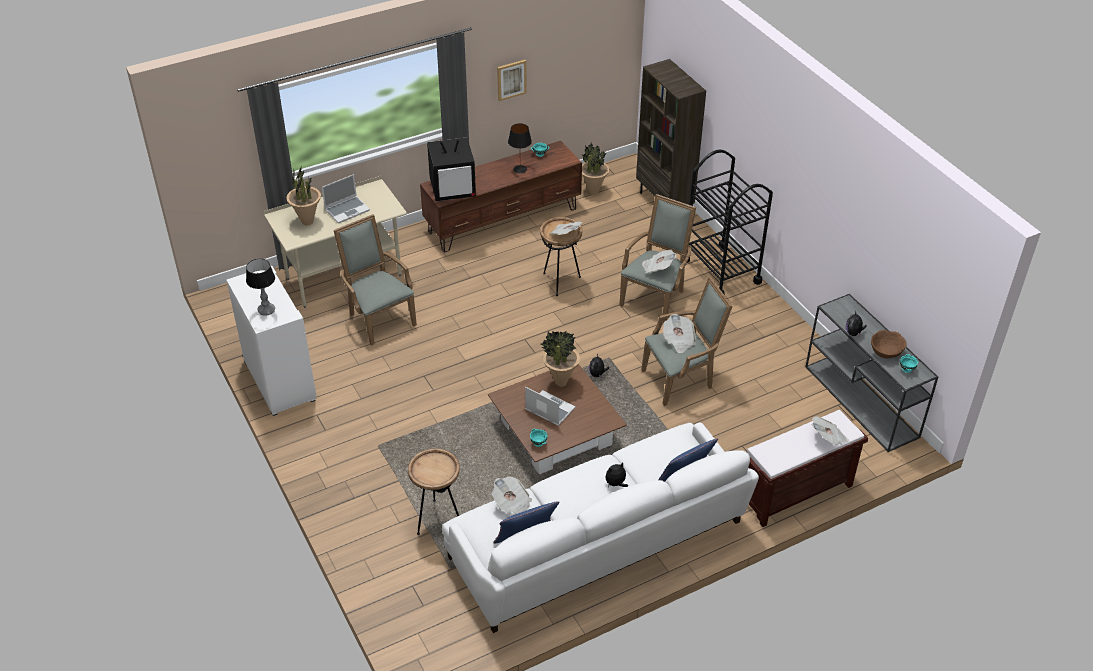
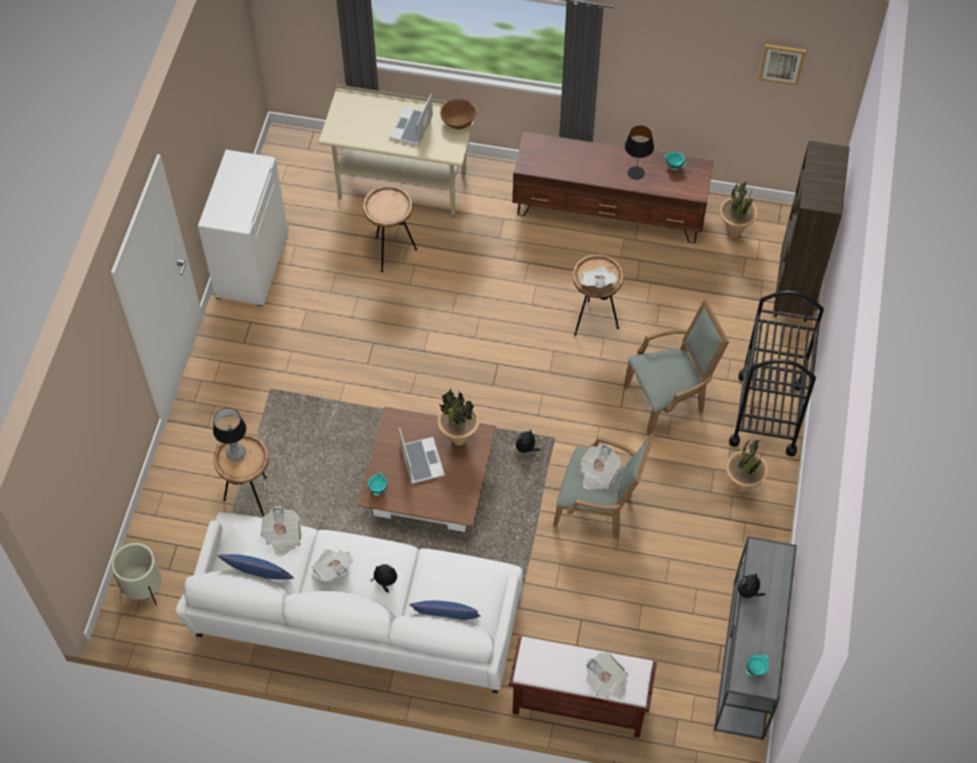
camera: 40 degrees right, 15 degrees up
table lamp [246,258,275,316] -> table lamp moved to [213,408,246,461]
potted plant [286,166,321,226] -> potted plant moved to [726,439,768,493]
laptop [322,174,370,223] -> laptop turned 105 degrees clockwise [389,93,433,146]
grey armchair [334,214,417,346] -> brown side table [363,185,417,272]
television [427,137,476,201] -> none
picture [497,60,527,101] -> picture moved to [759,44,806,86]
newspaper [642,250,676,273] -> newspaper moved to [311,549,353,581]
brown bowl [871,330,907,358] -> brown bowl moved to [440,99,476,130]
none -> beige planter [111,543,162,605]

